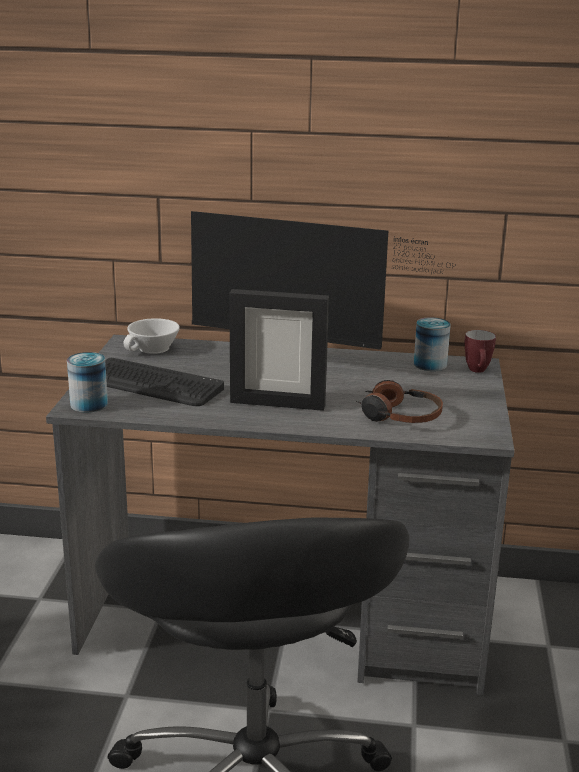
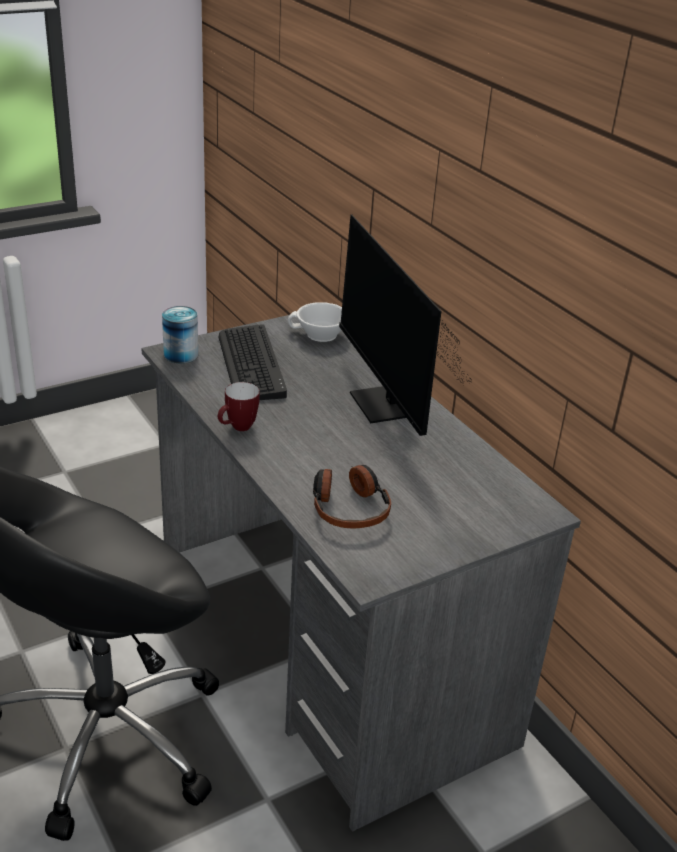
camera: 50 degrees right, 10 degrees up
picture frame [229,289,329,411] -> none
can [414,317,451,371] -> none
mug [465,330,496,373] -> mug moved to [218,382,260,431]

